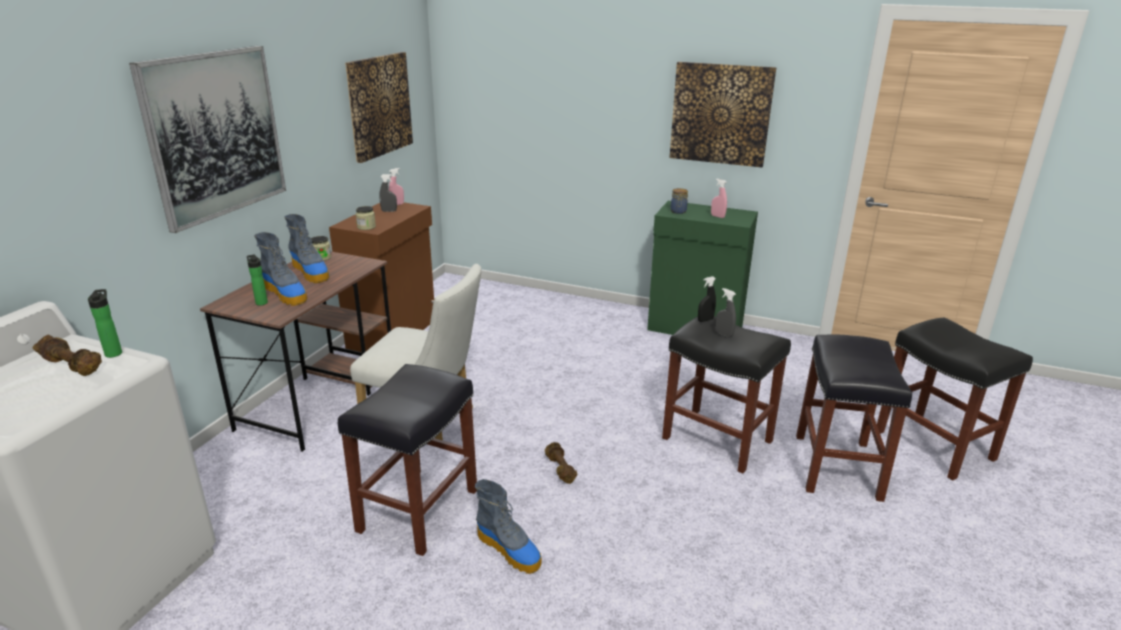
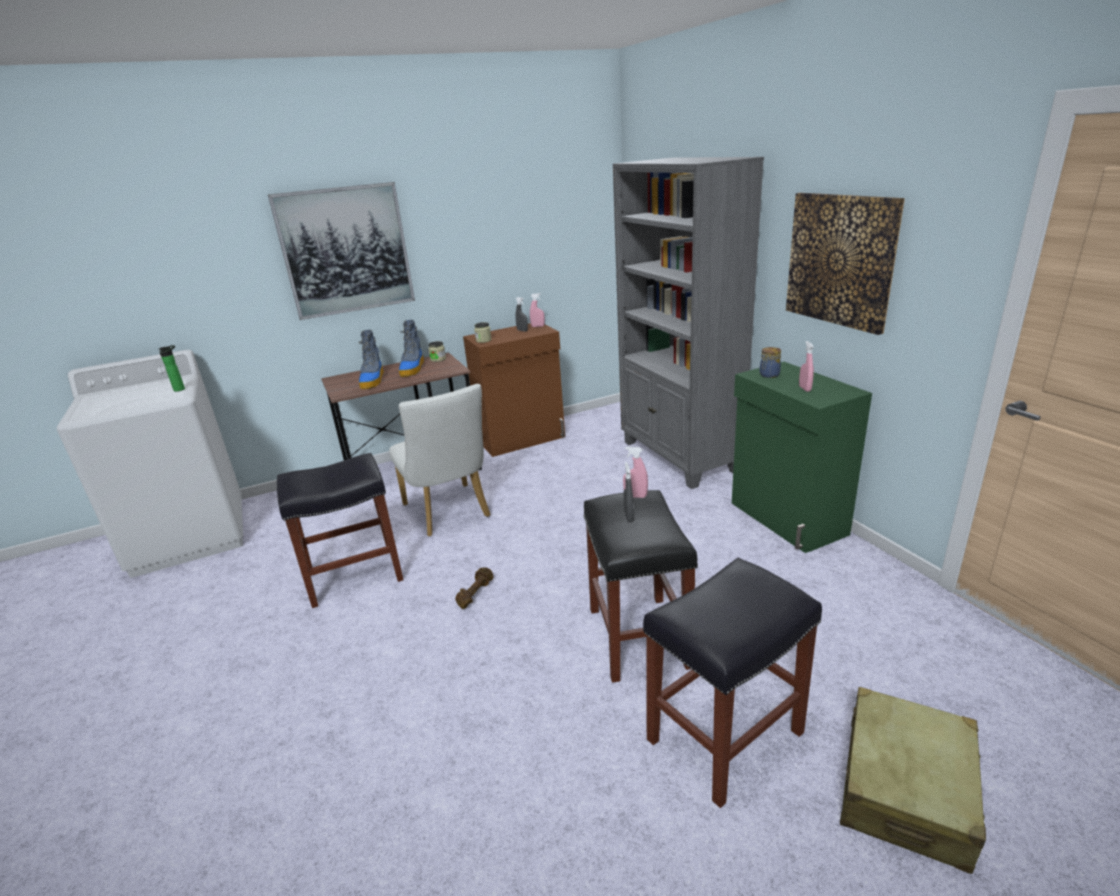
camera: 45 degrees right, 0 degrees up
brown dumbbell [33,335,102,376] -> none
bottle [247,255,268,306] -> none
picture [345,52,413,163] -> none
boot [475,479,541,574] -> none
black spray bottle [698,276,716,322] -> pink spray bottle [623,447,648,498]
black stool [877,317,1033,481] -> beige suitcase [840,687,986,874]
none -> grey bookcase [613,157,764,489]

